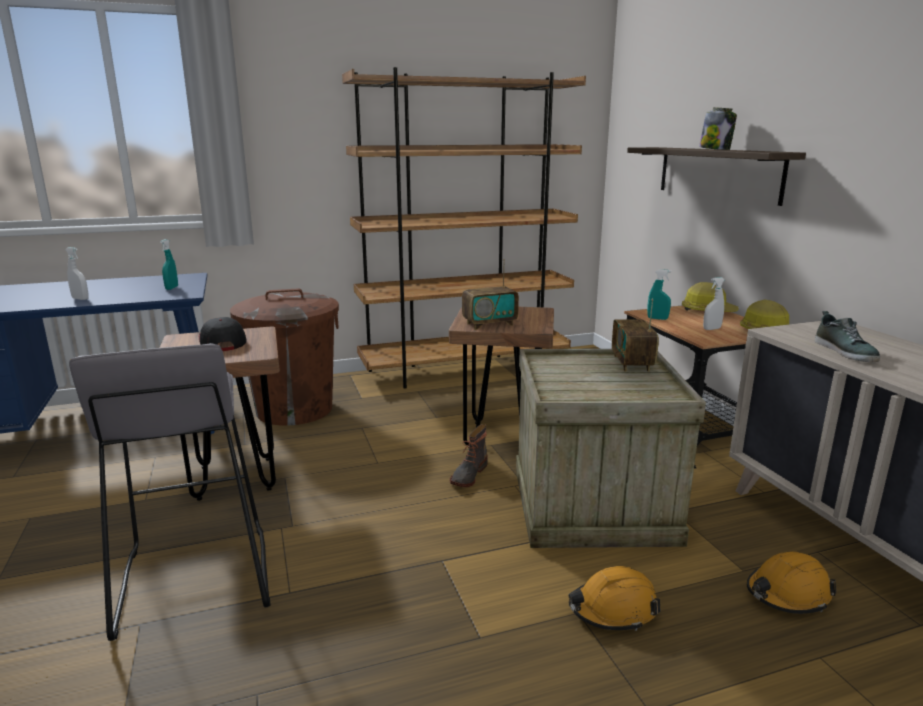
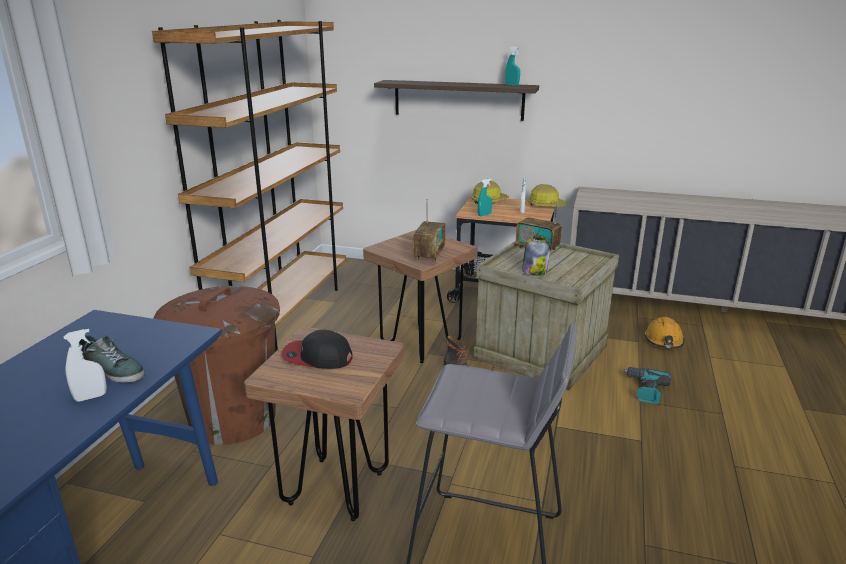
camera: 55 degrees left, 5 degrees up
turquoise spray bottle [160,239,178,290] -> turquoise spray bottle moved to [505,47,520,86]
orange hard hat [569,566,661,631] -> power drill [622,367,672,405]
jar [699,107,737,150] -> jar moved to [522,235,551,276]
shoe [815,311,880,362] -> shoe moved to [79,335,145,383]

